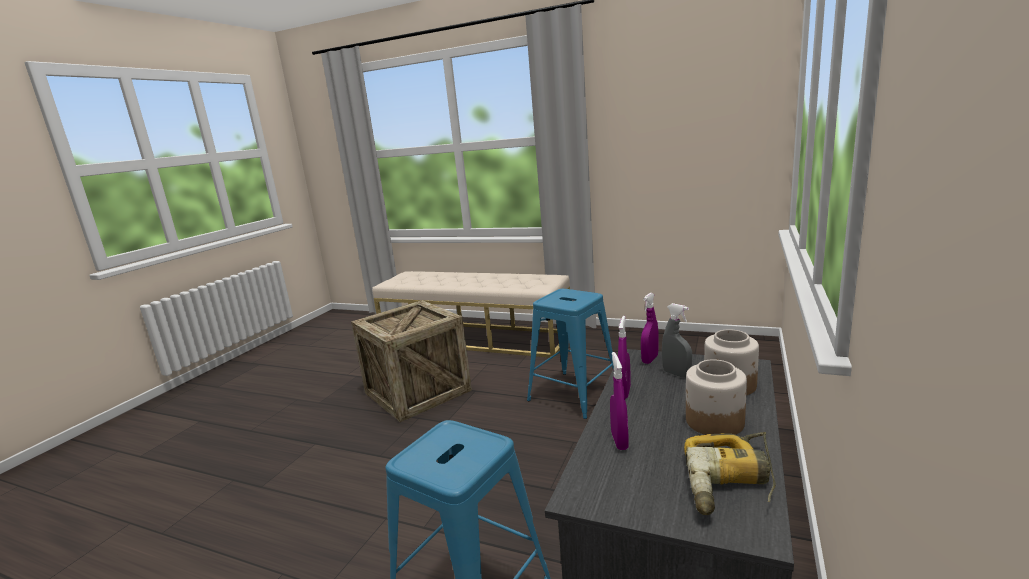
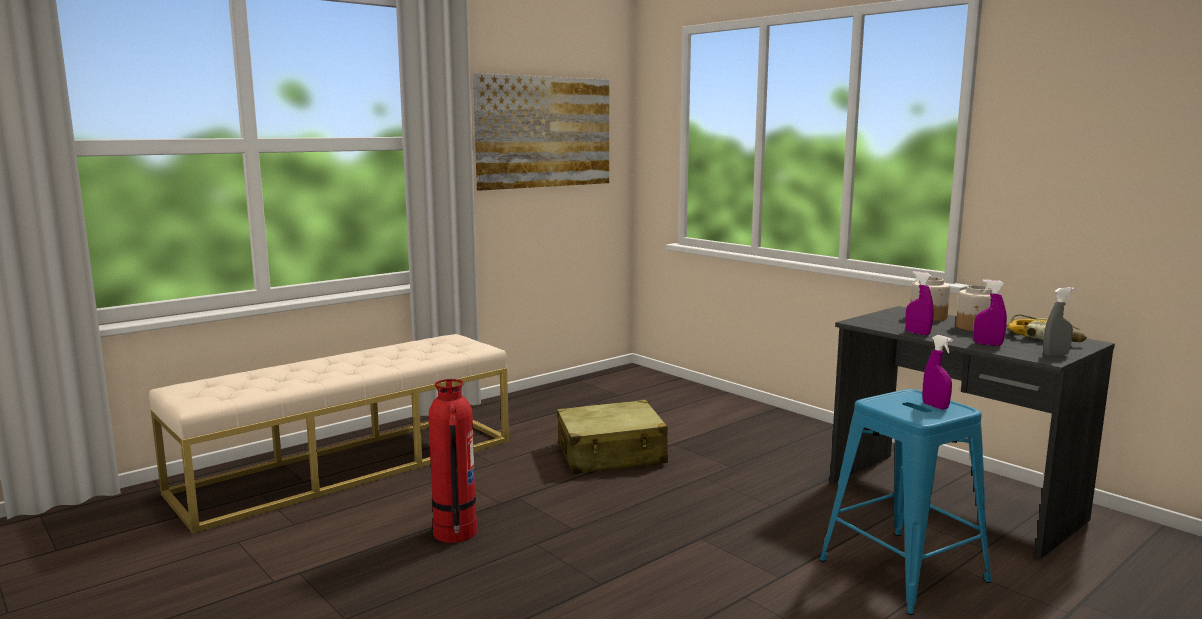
camera: 65 degrees left, 5 degrees down
crate [351,300,472,422] -> fire extinguisher [428,379,477,543]
blue stool [527,289,614,419] -> beige suitcase [557,400,668,474]
purple spray bottle [641,293,659,364] -> purple spray bottle moved to [922,335,953,410]
grey spray bottle [662,303,692,378] -> grey spray bottle moved to [1043,287,1075,356]
none -> picture [473,73,609,191]

